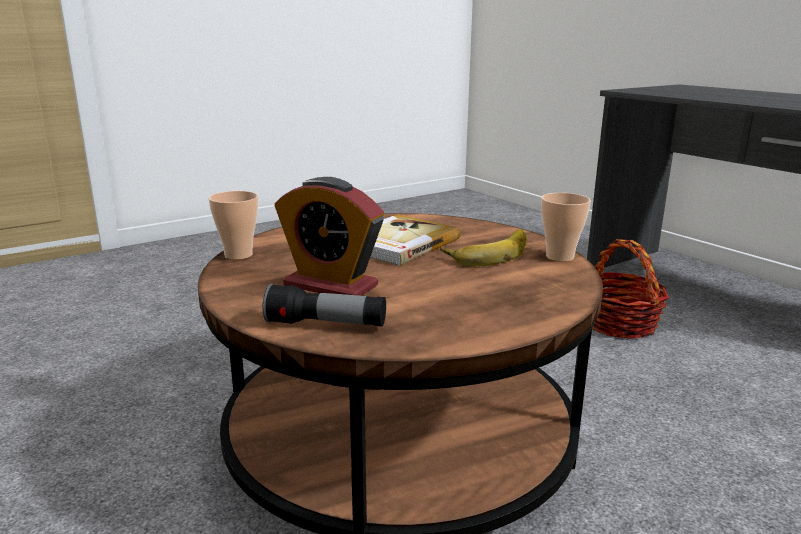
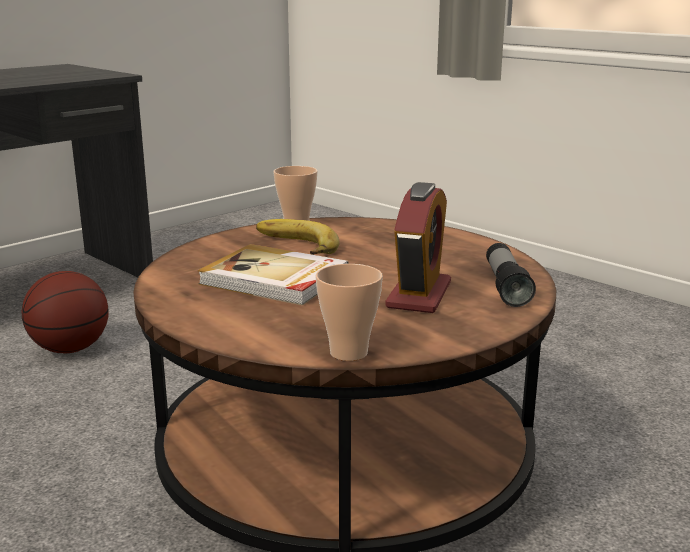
camera: 100 degrees left, 0 degrees up
basket [592,239,669,339] -> basketball [22,271,108,353]

